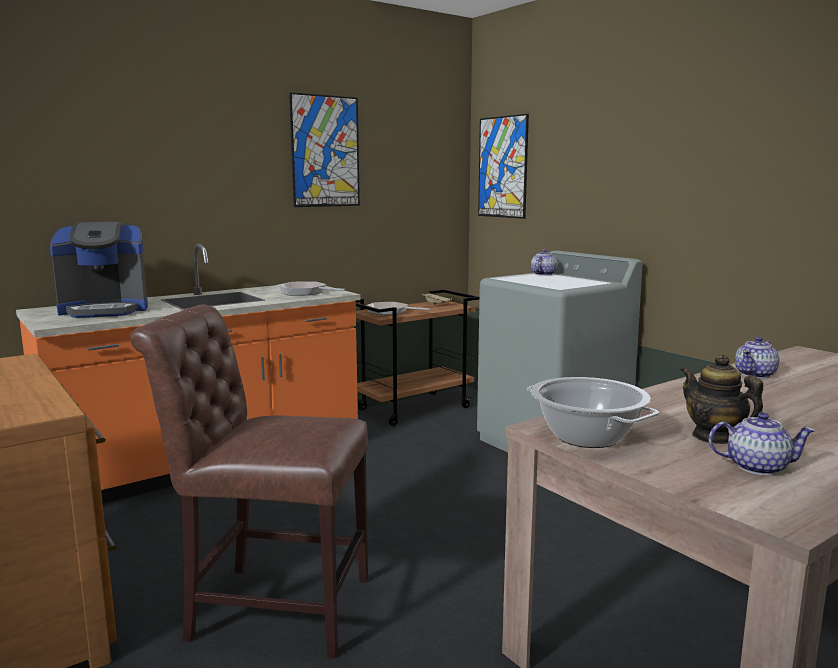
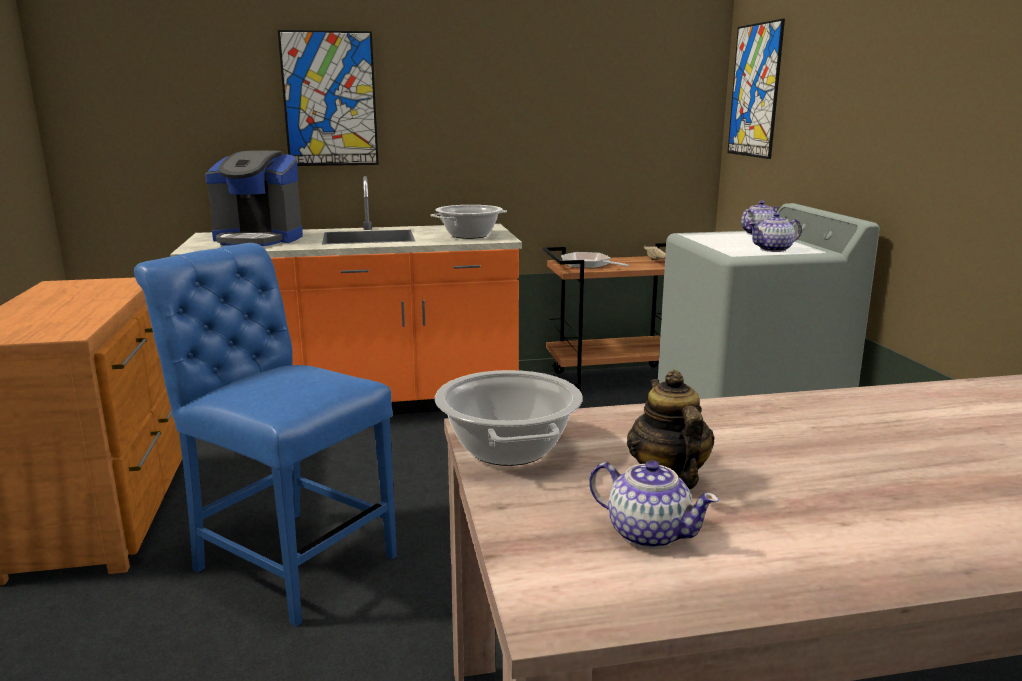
camera: 25 degrees right, 5 degrees up
brown chair [130,305,368,658] -> blue chair [134,243,397,627]
frying pan [277,281,345,295] -> cooking pot [430,205,507,239]
picture [289,92,360,207] -> picture moved to [278,30,379,166]
teapot [735,337,779,378] -> teapot moved to [749,213,802,252]

